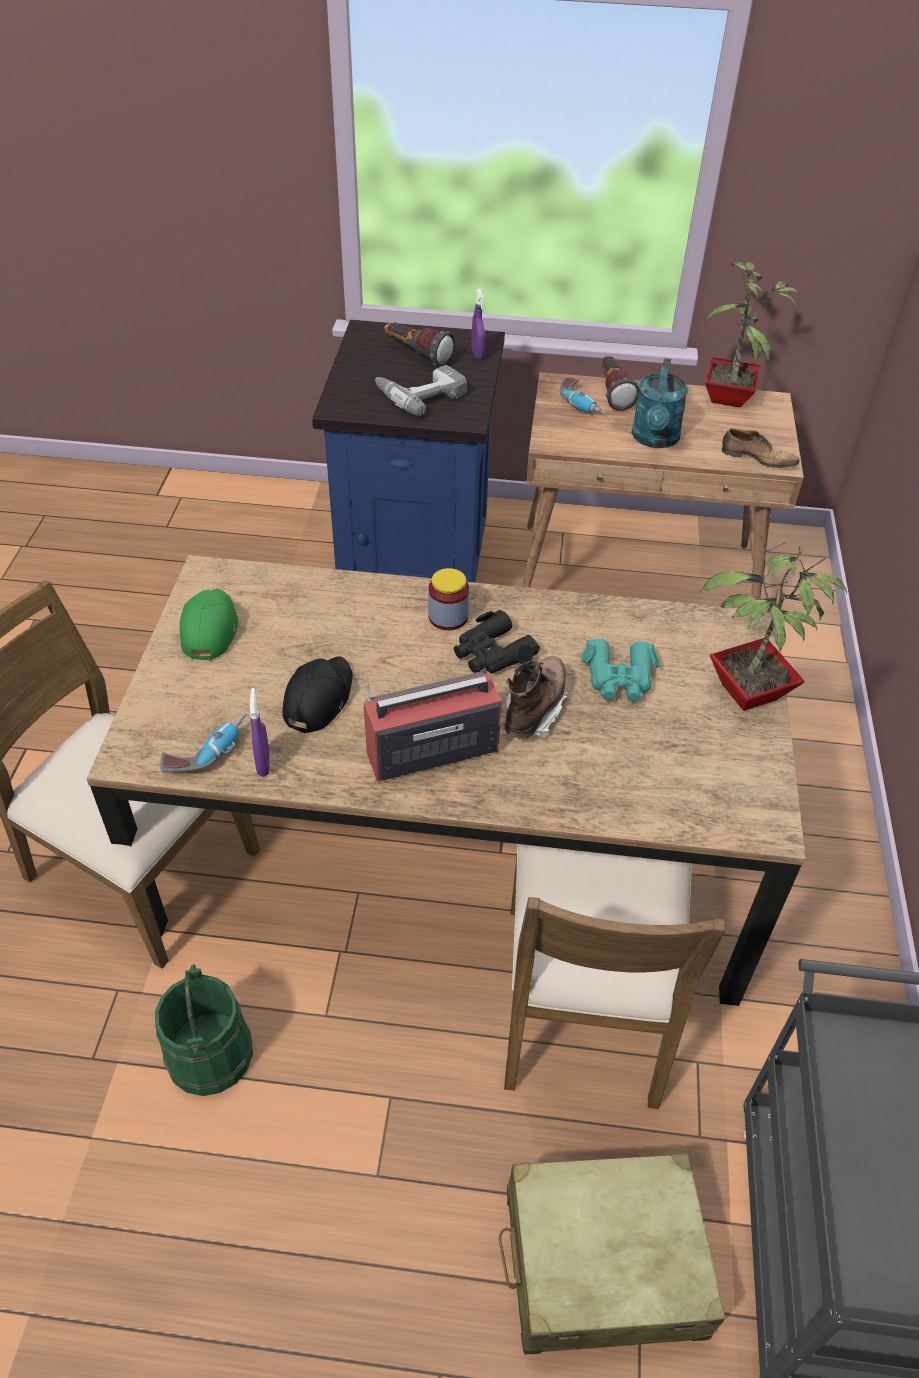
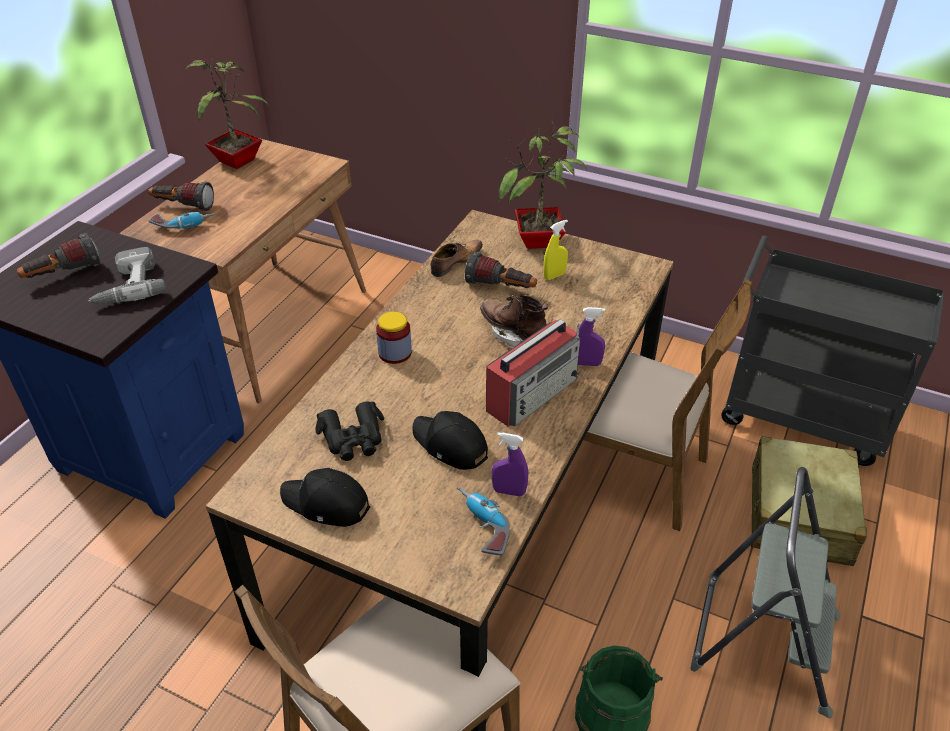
camera: 70 degrees left, 5 degrees down
green cap [180,589,238,660] -> black cap [280,468,370,527]
radio [363,672,502,782] -> radio turned 135 degrees counterclockwise [486,319,580,427]
black binoculars [454,610,540,673] -> black binoculars moved to [315,401,384,461]
purple spray bottle [472,289,485,360] -> purple spray bottle moved to [578,307,606,366]
turquoise binoculars [581,639,660,702] -> flashlight [465,252,537,288]
turquoise watering can [632,358,688,448] -> none
shoe [722,429,799,468] -> shoe moved to [431,239,483,277]
none -> yellow spray bottle [543,220,568,280]
none -> grey step ladder [690,467,840,718]

